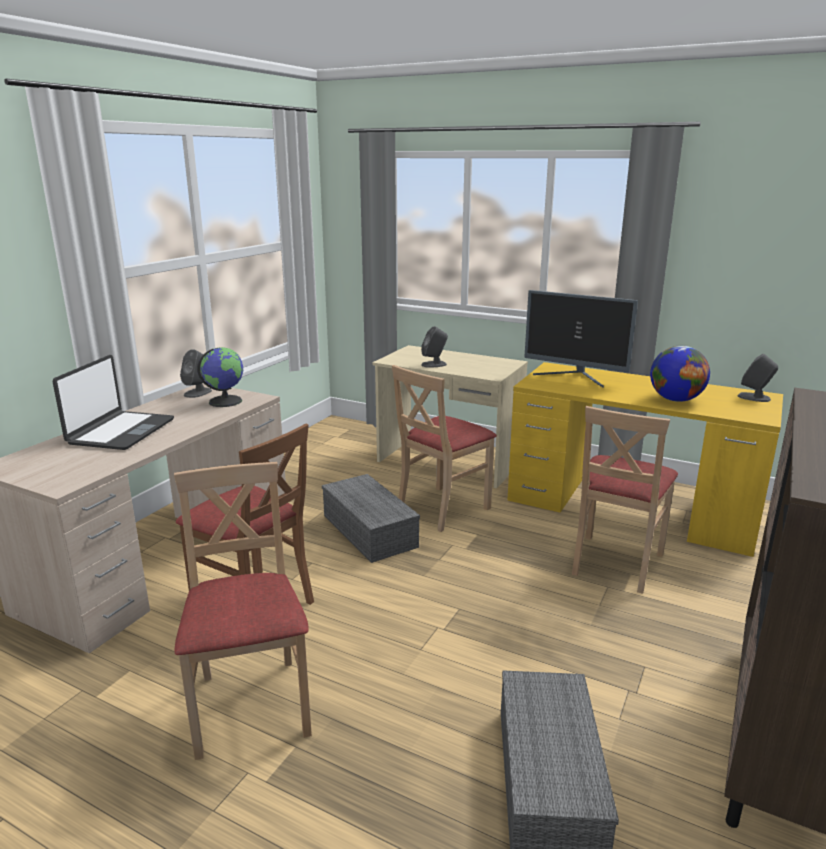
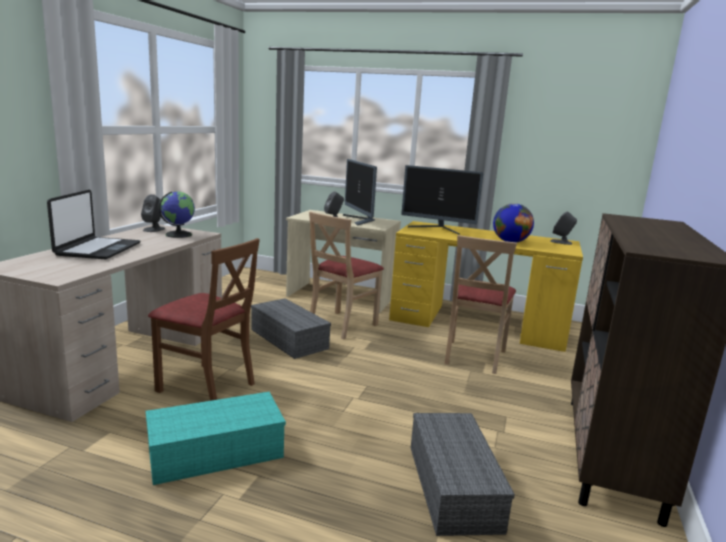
camera: 10 degrees left, 5 degrees down
beige chair [174,462,312,760] -> turquoise storage box [146,392,286,485]
none -> monitor [343,159,377,226]

